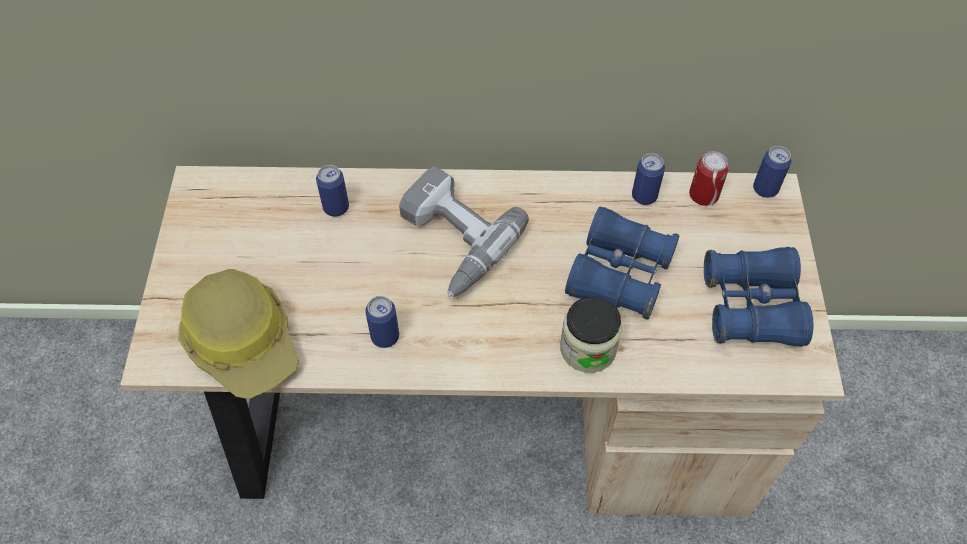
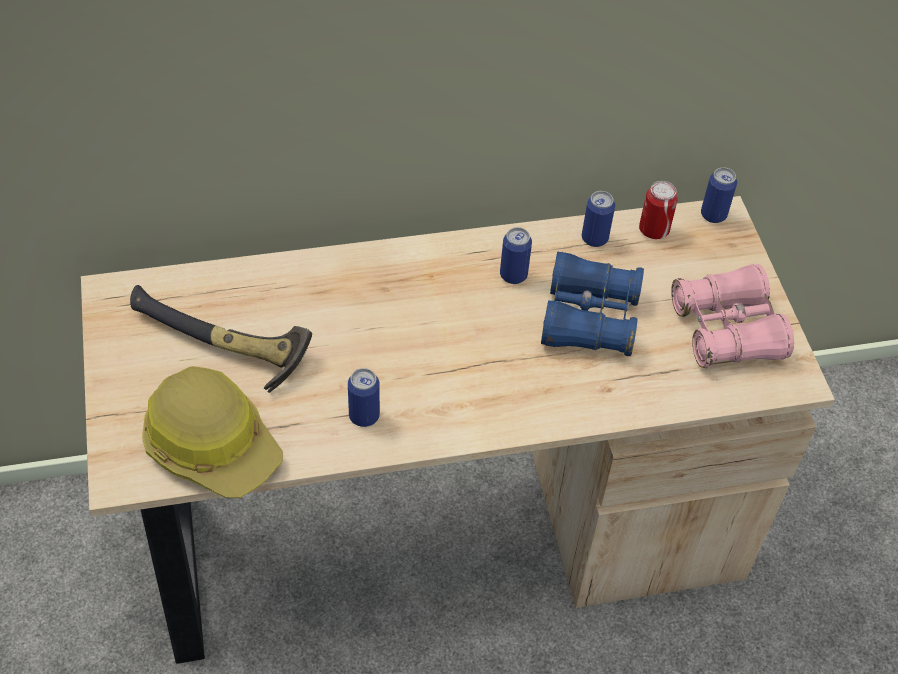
camera: 15 degrees left, 5 degrees down
can [316,165,349,217] -> can moved to [500,227,532,284]
power drill [399,166,529,297] -> none
jar [560,296,622,373] -> none
blue binoculars [704,247,814,347] -> pink binoculars [671,264,794,368]
none -> hammer [130,285,312,393]

